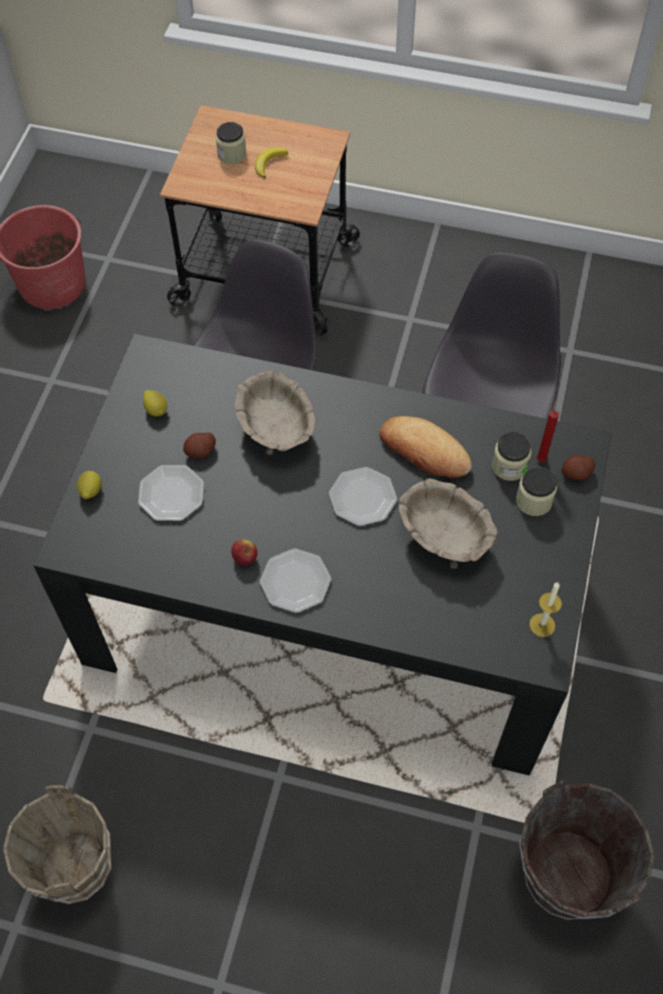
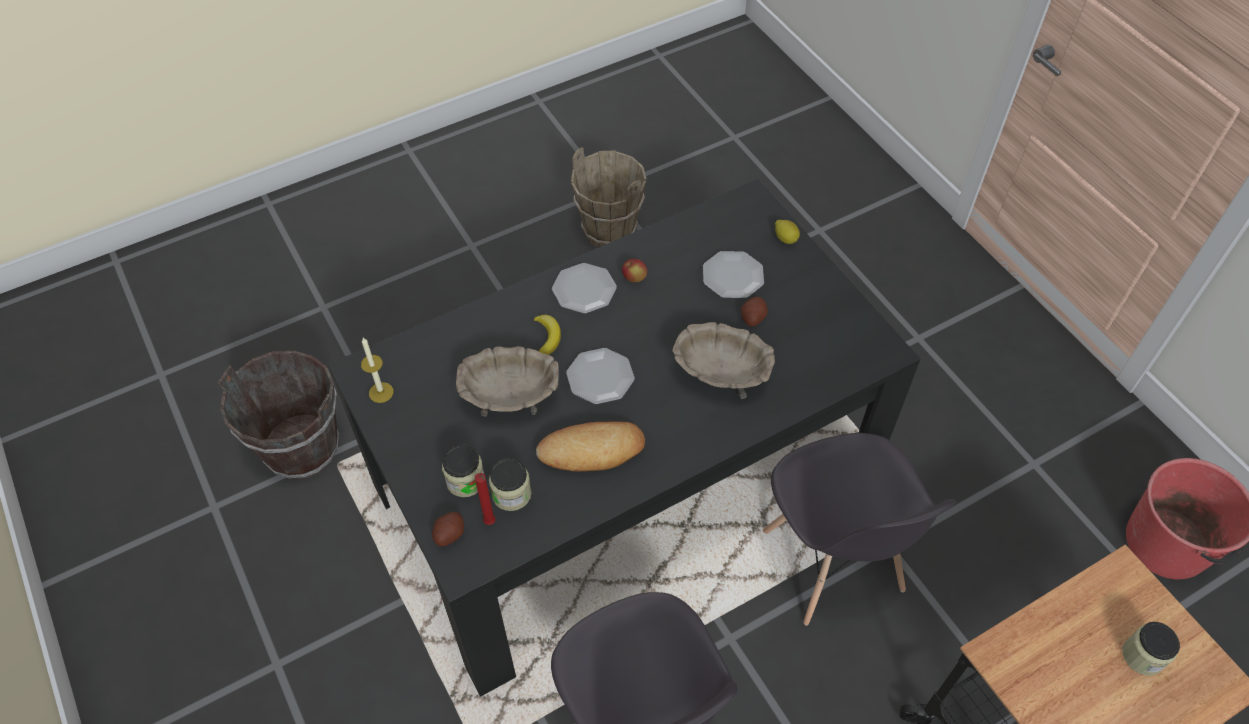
camera: 135 degrees right, 5 degrees down
lemon [143,390,167,417] -> none
banana [255,147,288,178] -> banana moved to [533,315,561,355]

